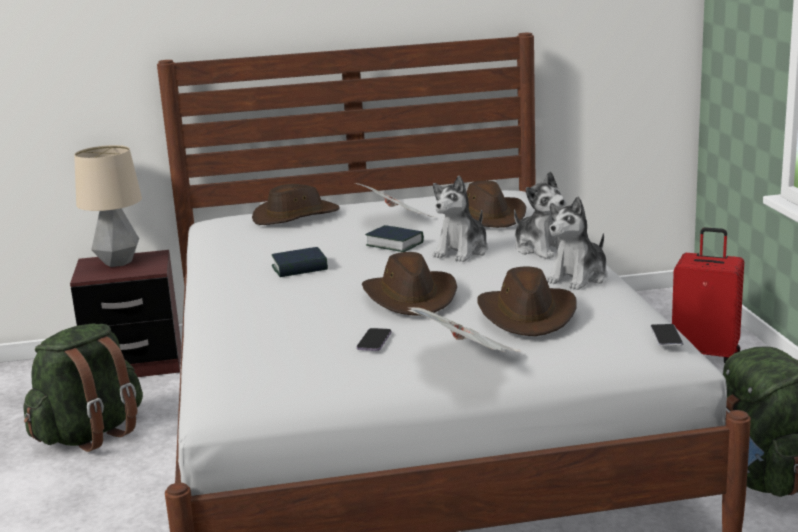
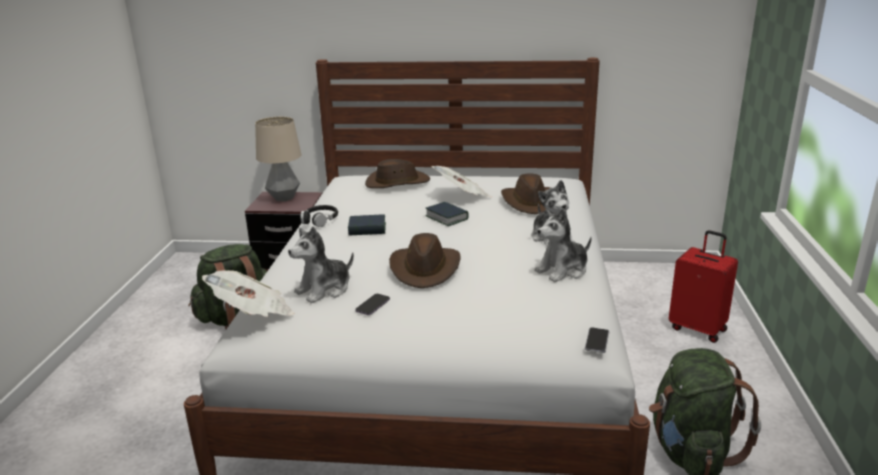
camera: 15 degrees right, 5 degrees up
newspaper [407,307,521,352] -> newspaper moved to [202,270,295,317]
plush toy [433,176,489,262] -> plush toy moved to [288,226,354,303]
brown hat [477,267,577,336] -> none
none -> black headphones [301,205,338,227]

